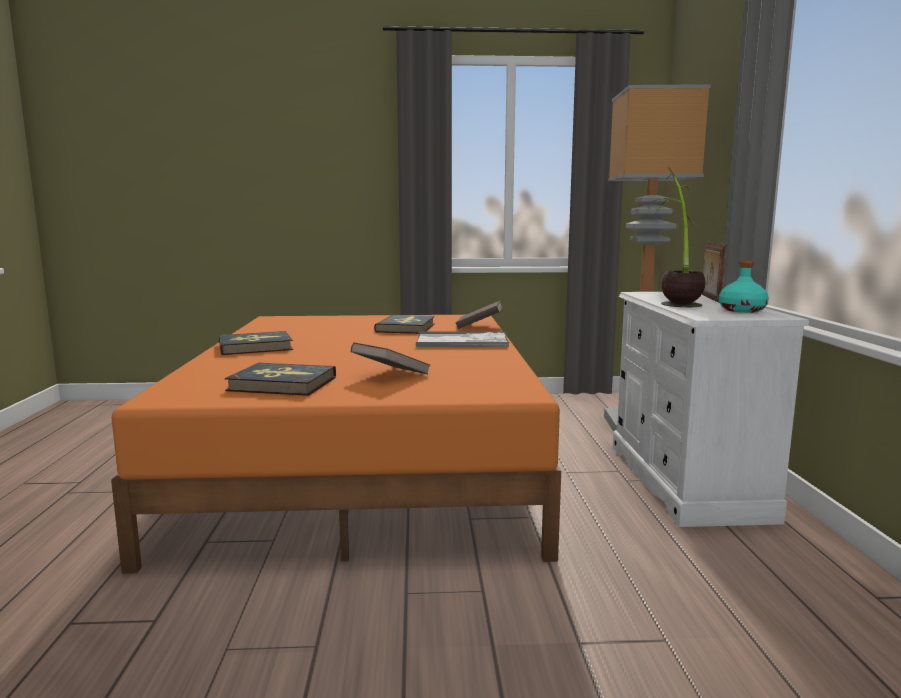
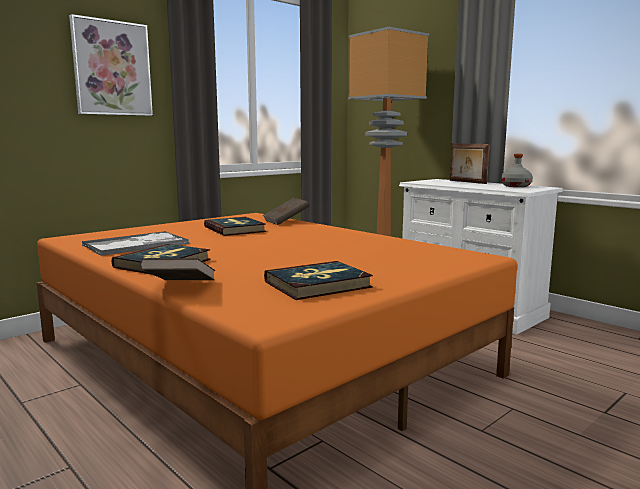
camera: 40 degrees left, 0 degrees up
brown book [351,343,431,374] -> brown book moved to [140,258,215,280]
tray [416,331,509,347] -> tray moved to [82,231,189,256]
potted plant [649,167,705,307] -> none
turquoise bottle [719,261,769,313] -> grey bottle [501,154,533,187]
none -> picture [69,14,153,116]

